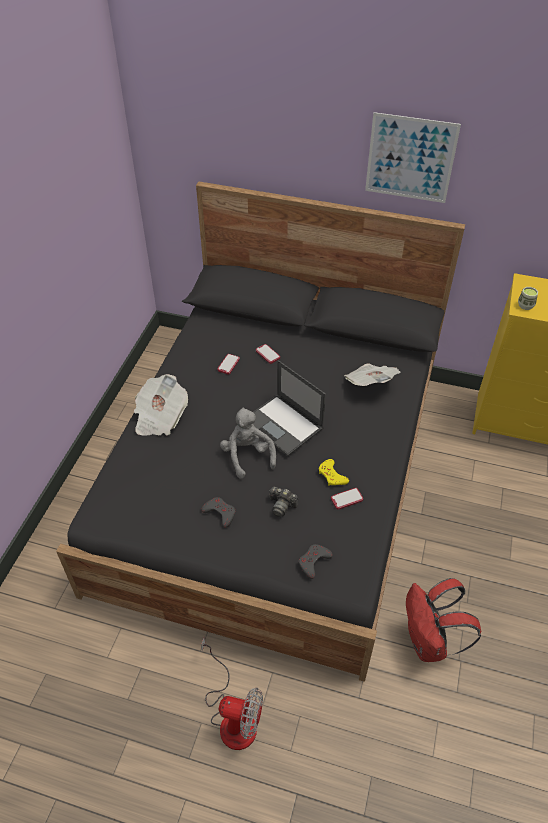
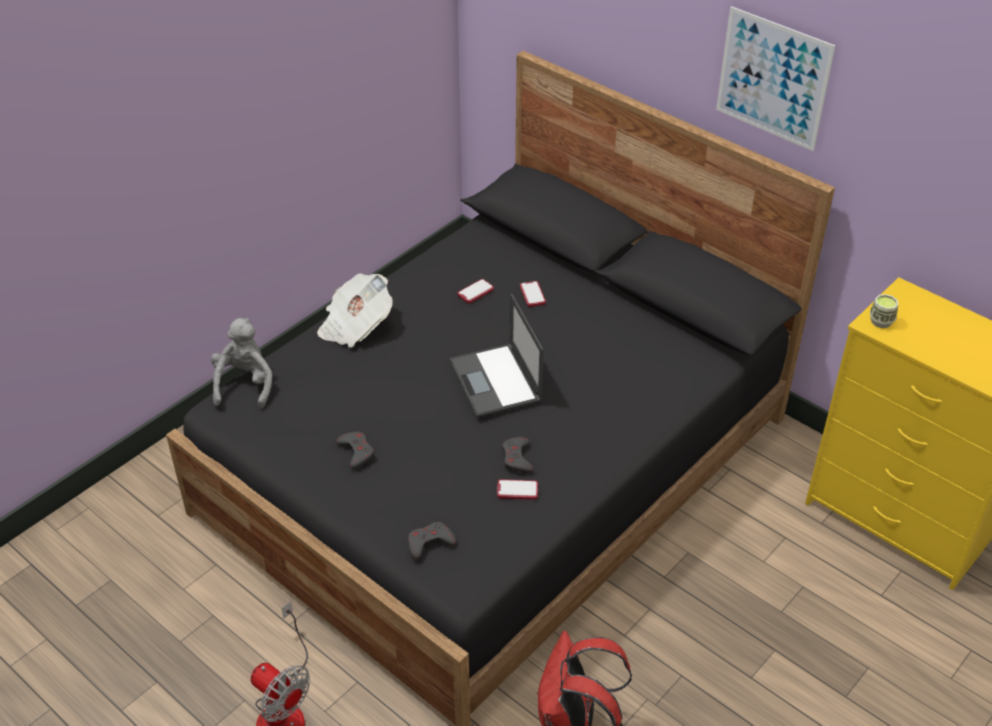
camera: 25 degrees right, 5 degrees down
grey plush toy [220,407,276,479] -> grey plush toy moved to [211,318,273,409]
camera [269,487,298,517] -> none
yellow game controller [319,459,349,486] -> grey game controller [502,437,534,473]
newspaper [344,363,400,386] -> none

